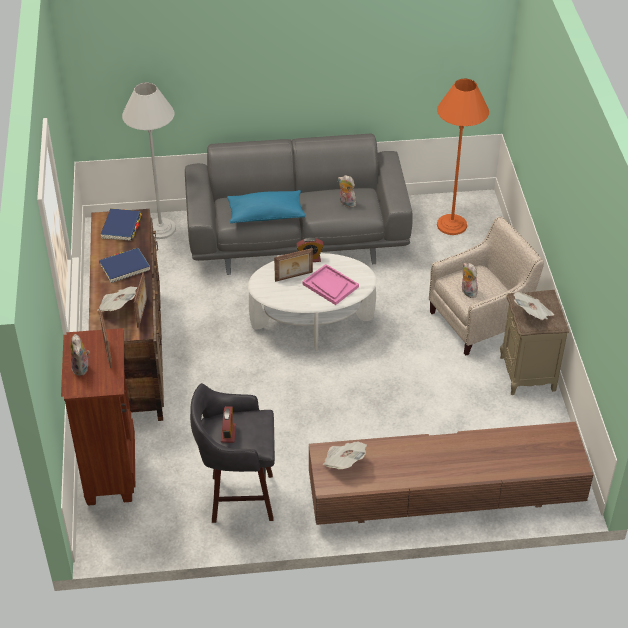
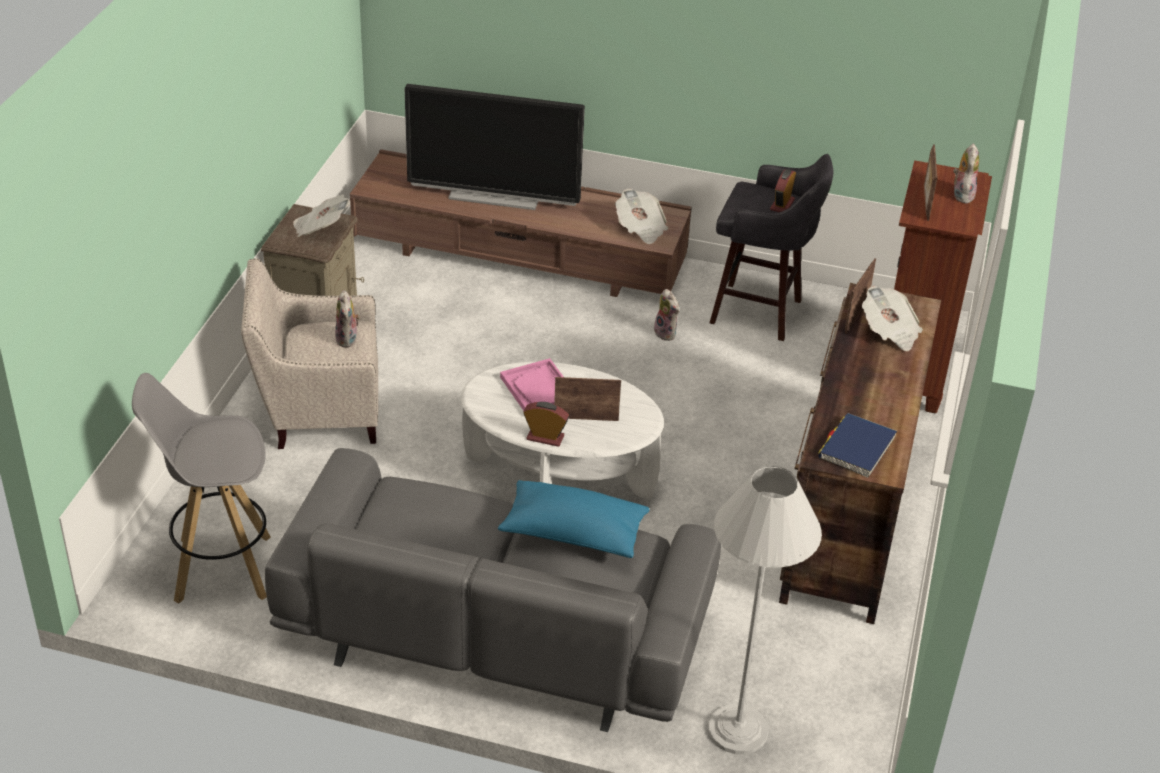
camera: 160 degrees left, 5 degrees down
blue book [99,248,150,283] -> none
plush toy [338,175,356,208] -> plush toy moved to [654,289,679,341]
orange floor lamp [437,79,489,235] -> grey stool [132,373,271,604]
none -> television [405,84,585,210]

